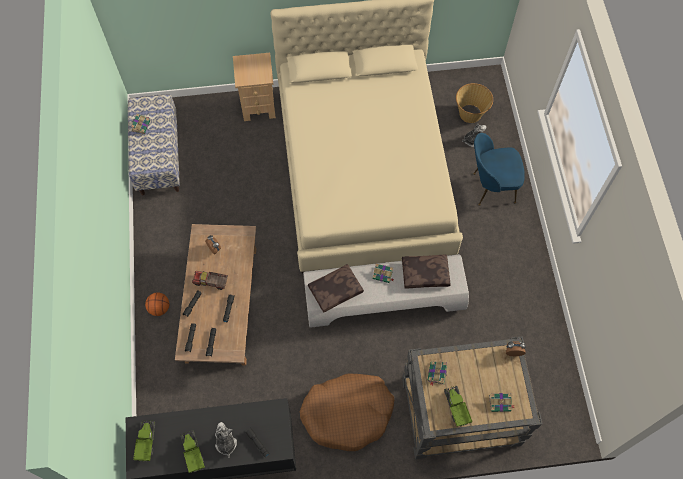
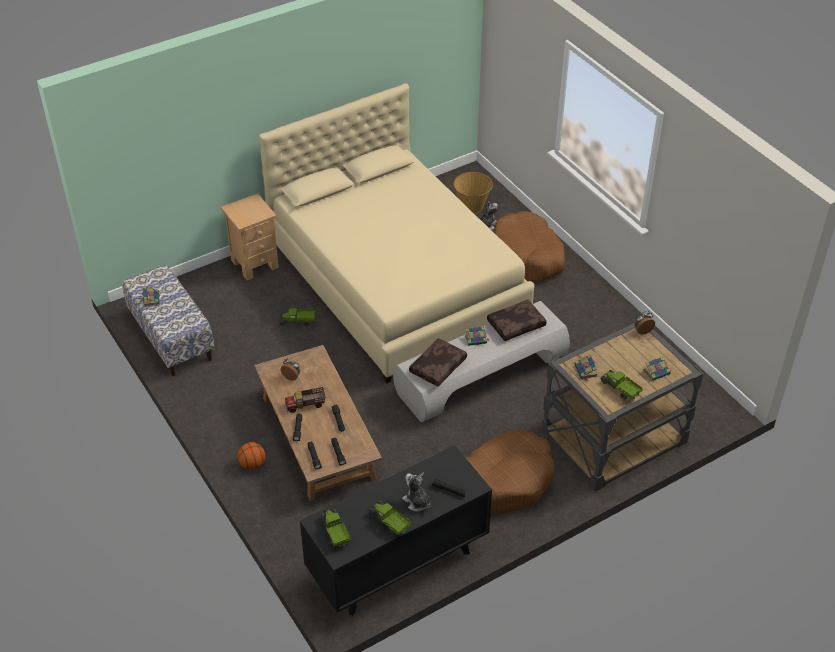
camera: 25 degrees left, 20 degrees down
blue chair [473,133,525,206] -> brown dog bed [494,211,565,282]
none -> toy truck [279,308,315,326]

